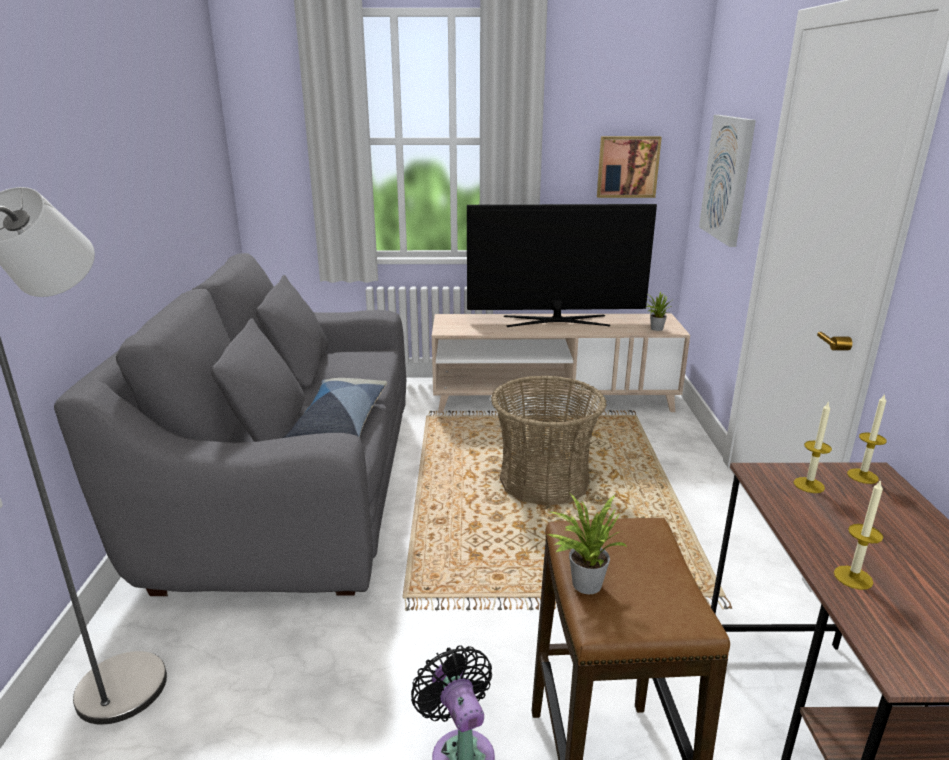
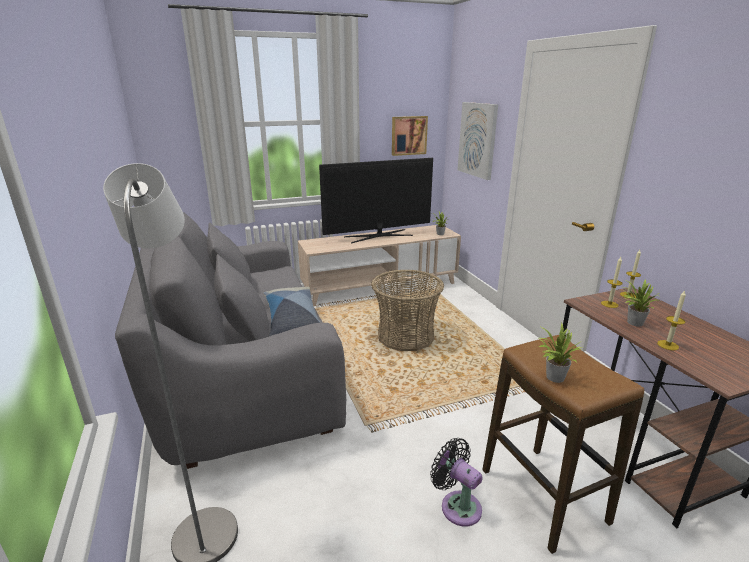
camera: 20 degrees left, 0 degrees up
none -> potted plant [624,279,659,327]

